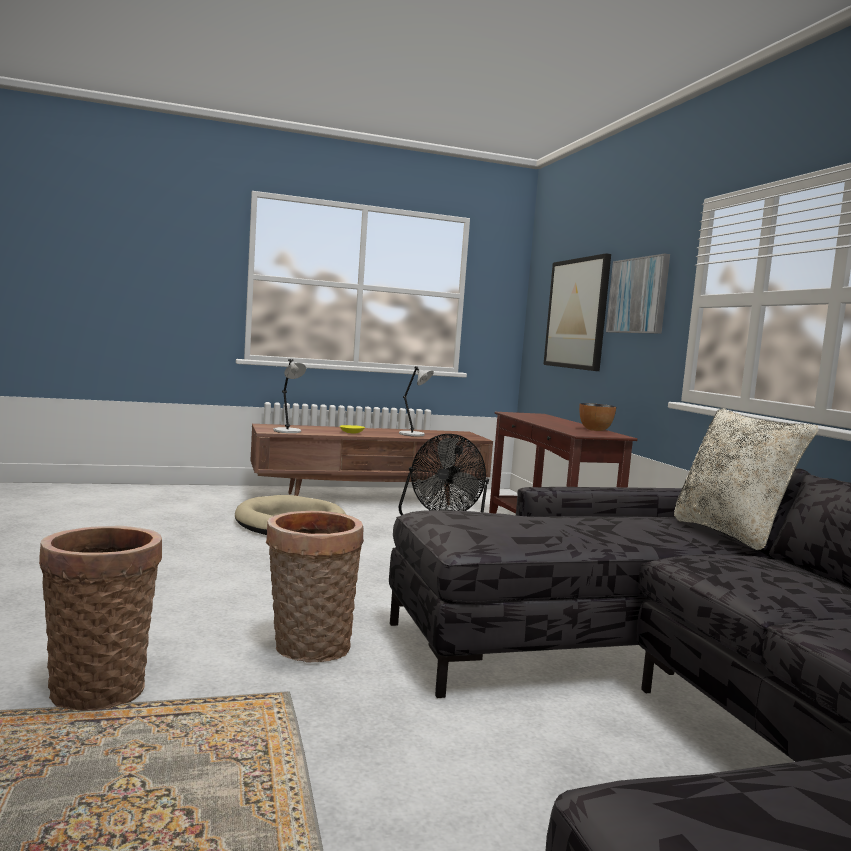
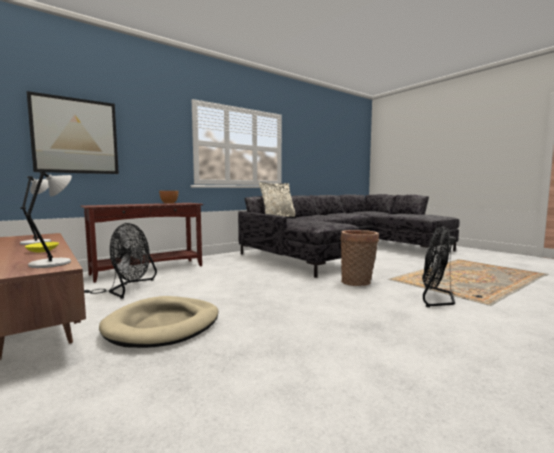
camera: 110 degrees left, 0 degrees up
basket [39,526,162,710] -> black fan [422,226,484,308]
picture [606,254,670,334] -> none

